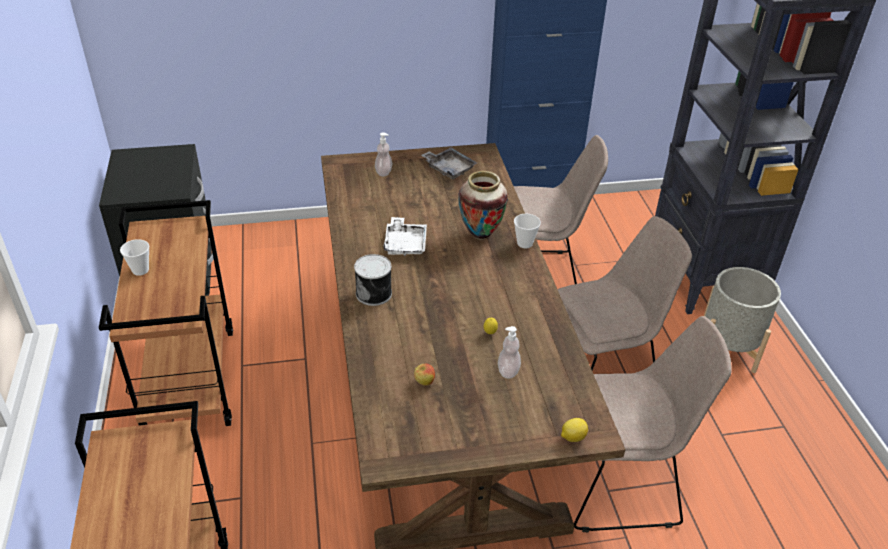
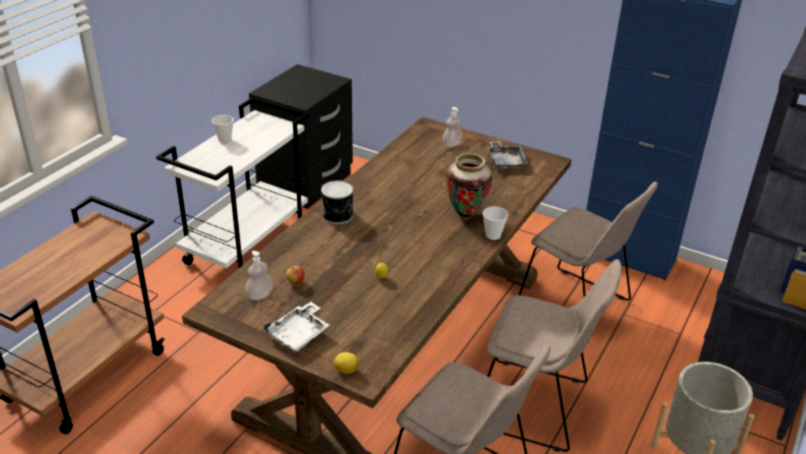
camera: 40 degrees right, 5 degrees down
brown cart [99,200,233,426] -> white cart [156,97,309,268]
white tray [384,217,427,256] -> white tray moved to [264,302,330,352]
soap dispenser [498,326,521,378] -> soap dispenser moved to [245,251,273,300]

